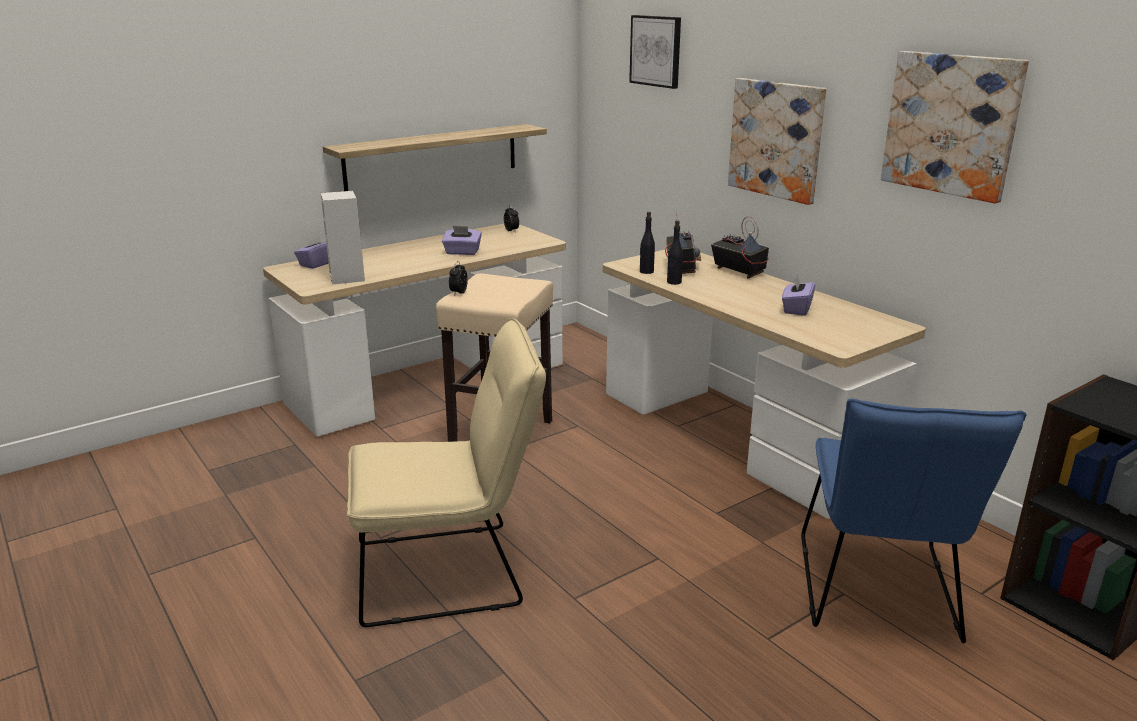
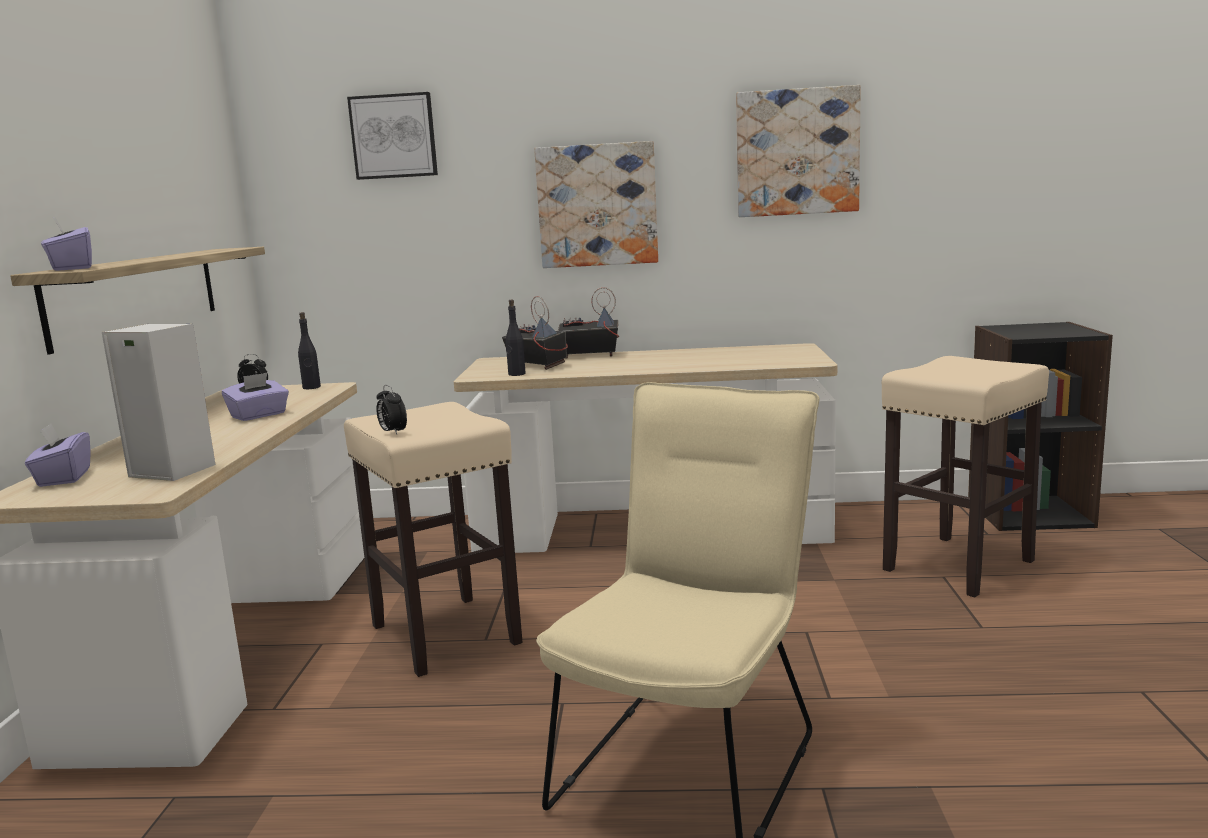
camera: 50 degrees left, 10 degrees down
black bottle [667,220,683,285] -> black bottle moved to [298,312,321,389]
purple tissue box [782,274,815,316] -> purple tissue box moved to [41,217,92,271]
blue chair [801,399,1026,643] -> beige stool [882,356,1049,597]

